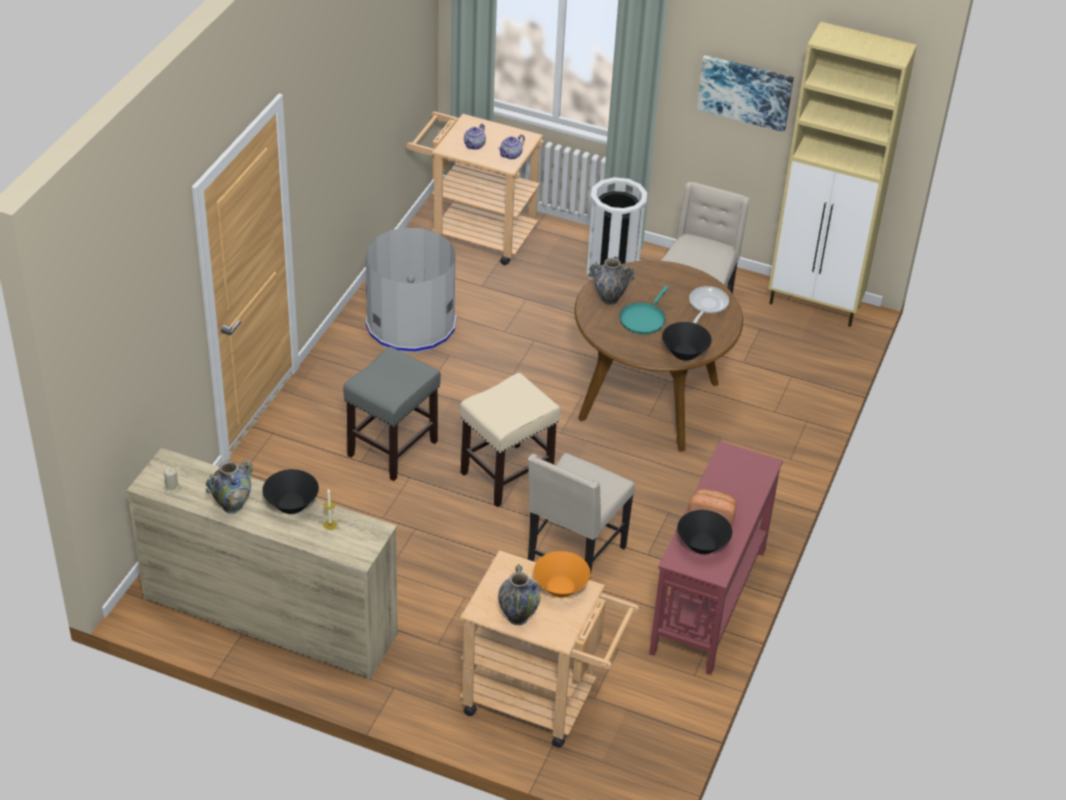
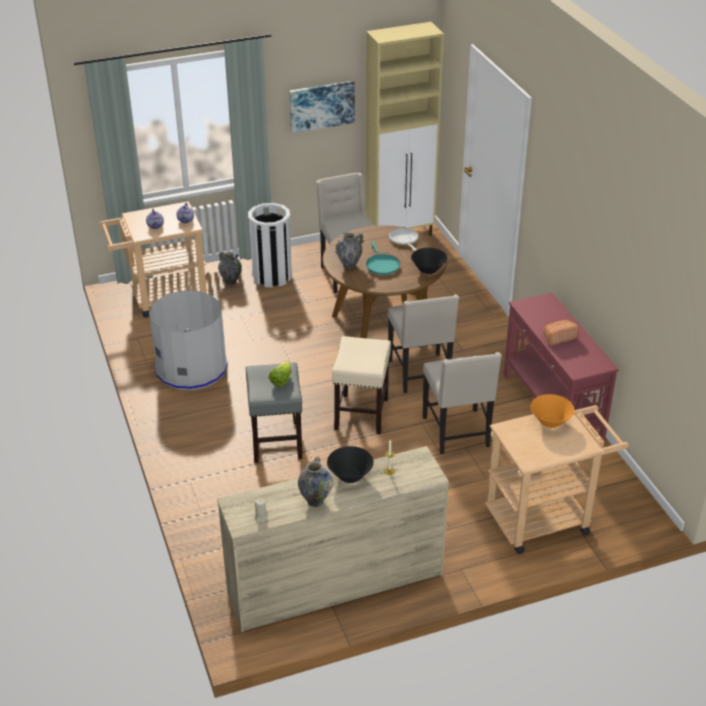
camera: 40 degrees left, 5 degrees down
vase [498,564,540,625] -> vase moved to [218,252,242,285]
black bowl [677,510,732,554] -> none
none -> lettuce [269,361,291,386]
none -> beige chair [388,295,459,393]

